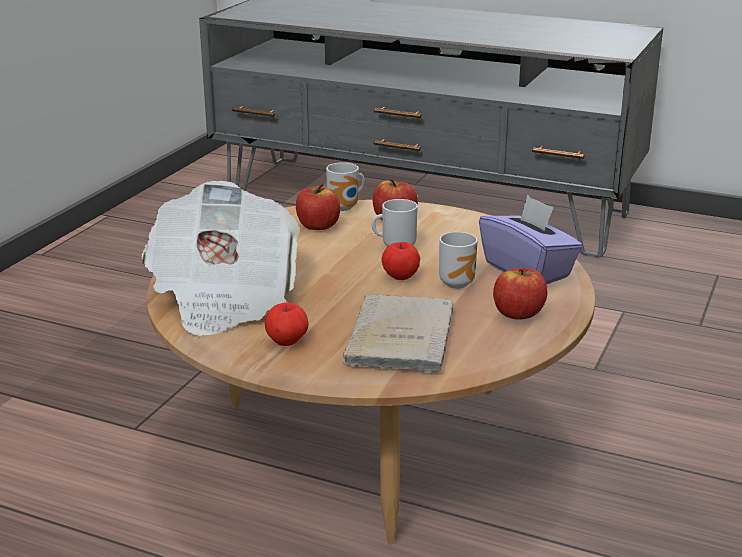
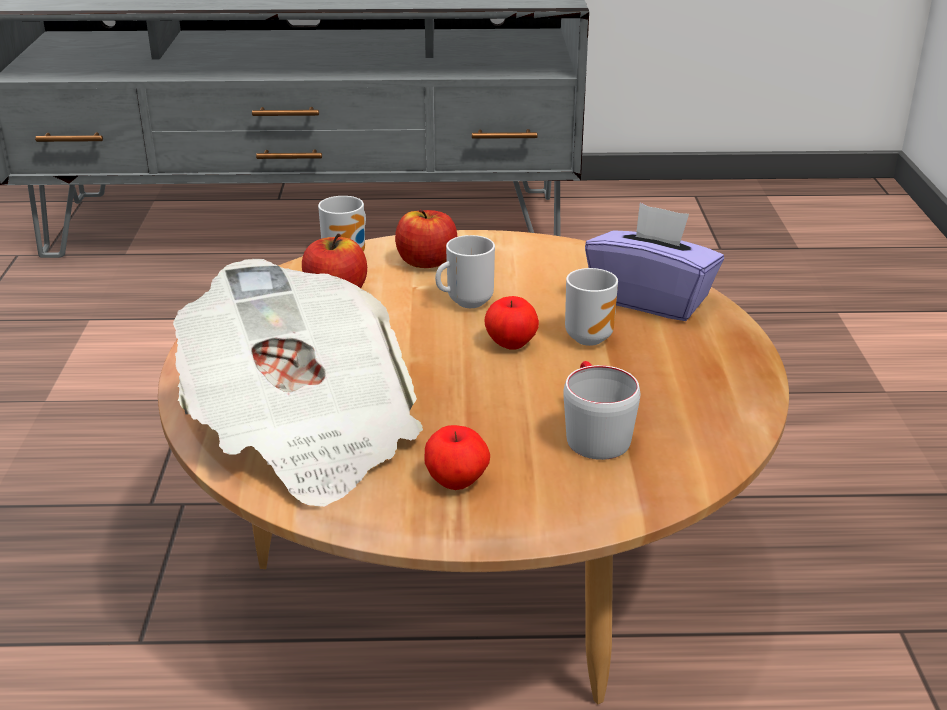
camera: 25 degrees left, 5 degrees up
beige book [343,294,453,372] -> grey mug [563,361,640,460]
apple [493,268,547,320] -> none

